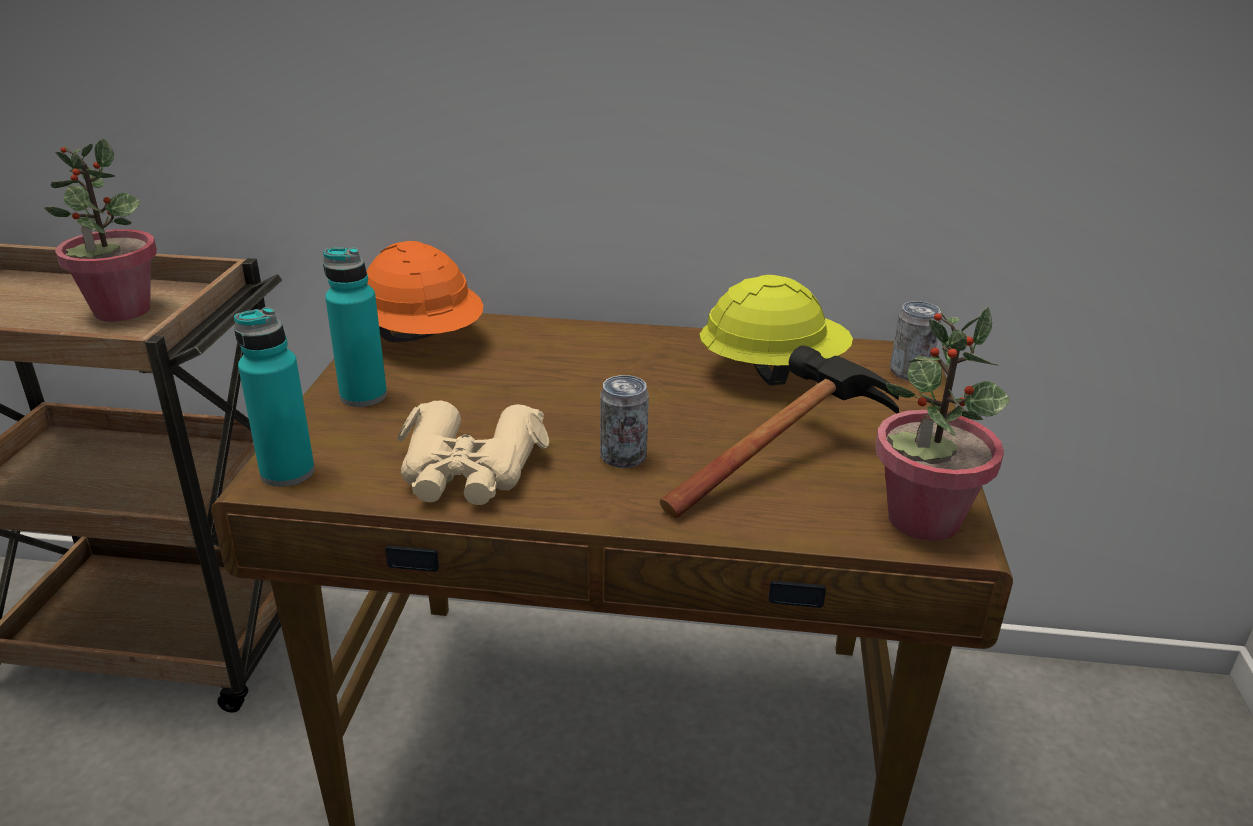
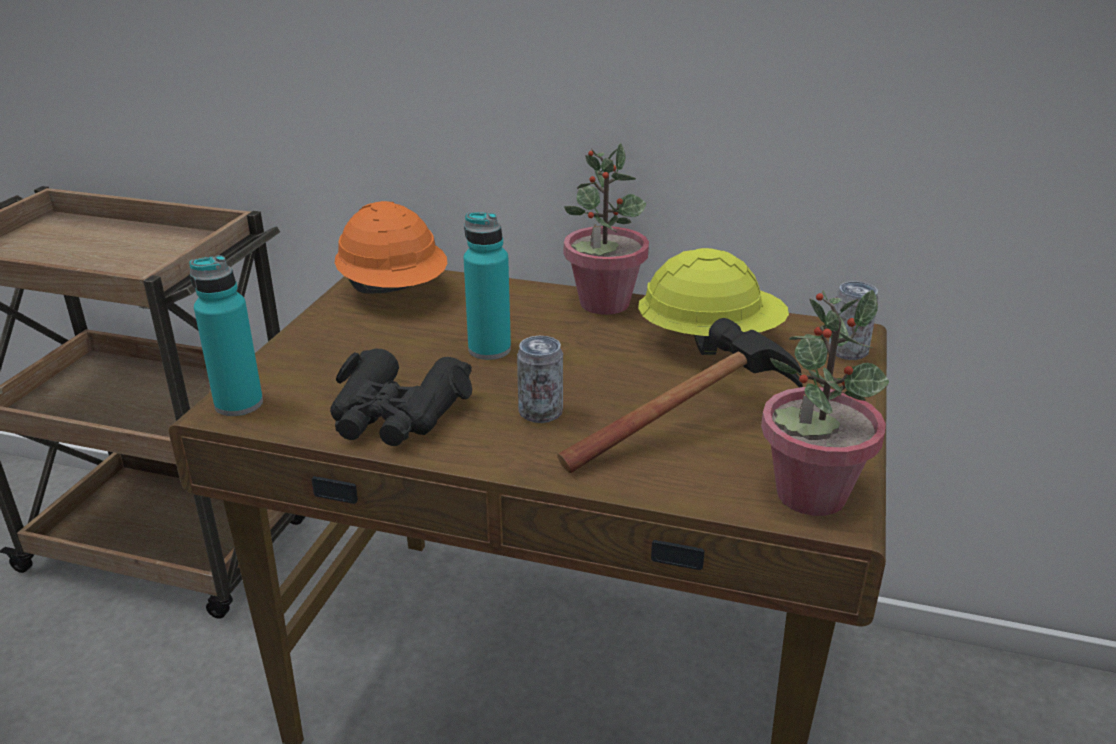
camera: 10 degrees right, 0 degrees up
potted plant [44,139,157,321] -> potted plant moved to [564,143,649,315]
turquoise bottle [323,247,387,407] -> turquoise bottle moved to [464,212,511,360]
beige binoculars [397,401,549,505] -> black binoculars [330,349,472,446]

